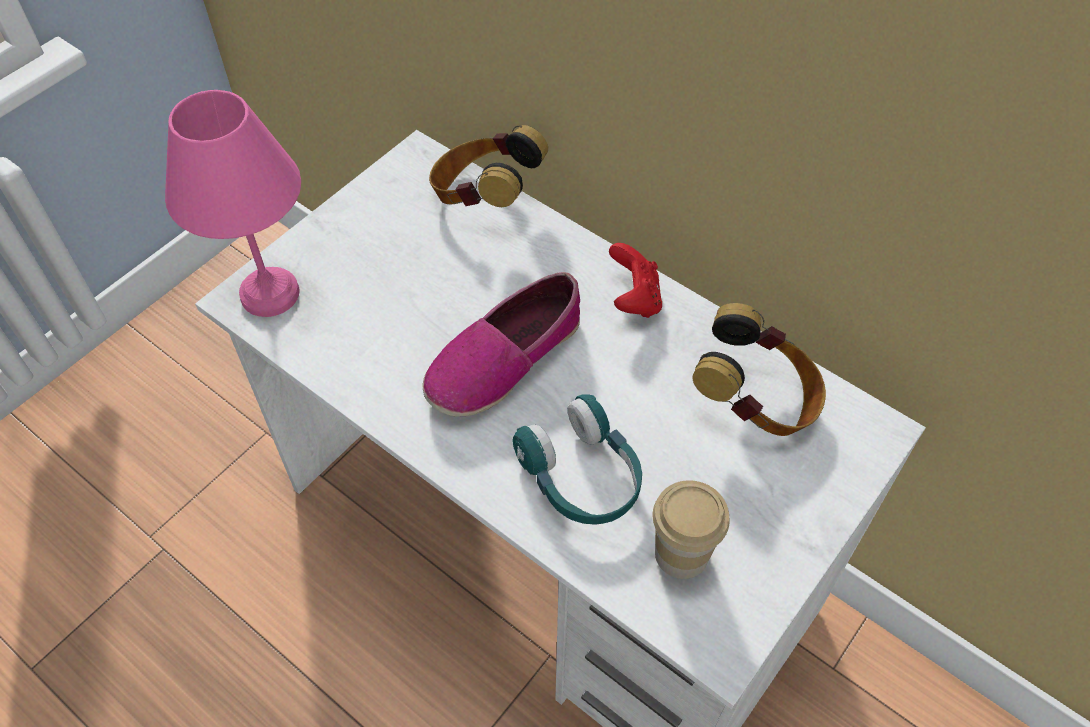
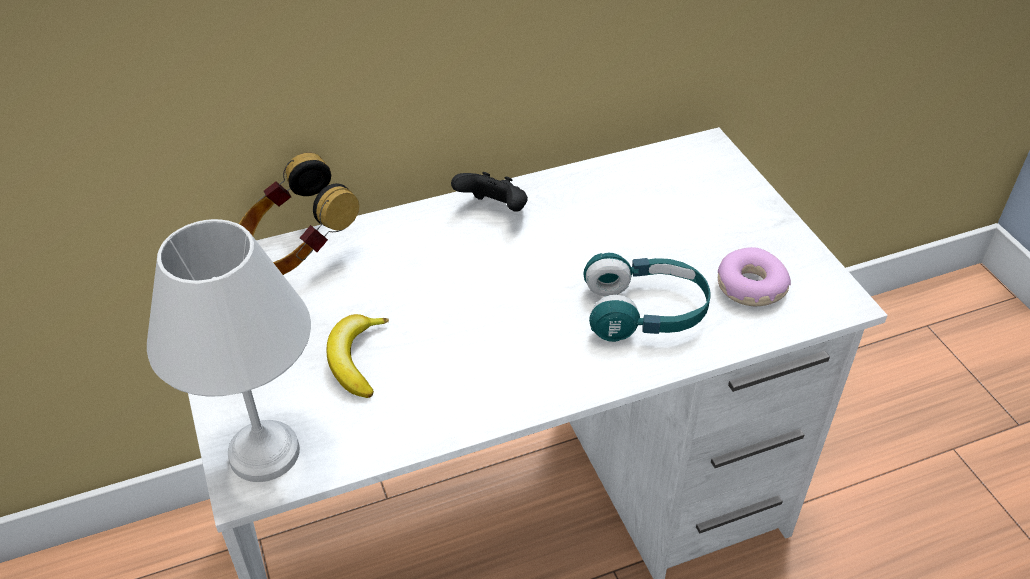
camera: 60 degrees left, 10 degrees down
pink table lamp [165,90,301,317] -> white table lamp [147,219,311,482]
shoe [423,272,580,417] -> none
red game controller [609,243,662,318] -> black game controller [451,172,528,212]
cup [653,480,730,579] -> donut [718,247,791,306]
headphones [693,303,826,436] -> none
none -> banana [327,314,390,398]

